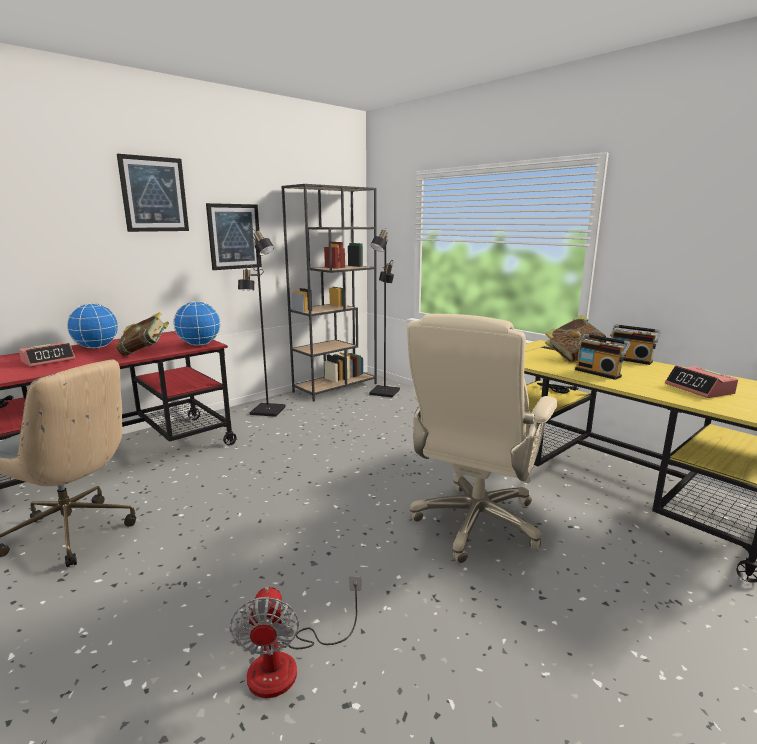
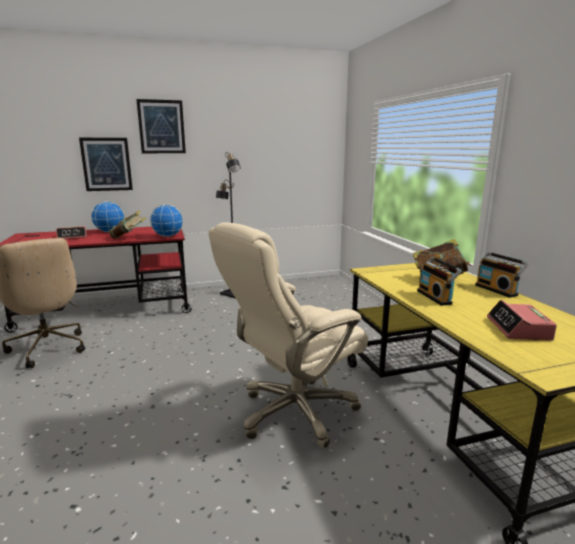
camera: 25 degrees right, 0 degrees up
picture [206,203,262,270] -> picture moved to [79,138,133,191]
fan [229,576,361,698] -> none
bookcase [281,184,377,402] -> none
black floor lamp [369,229,400,397] -> none

